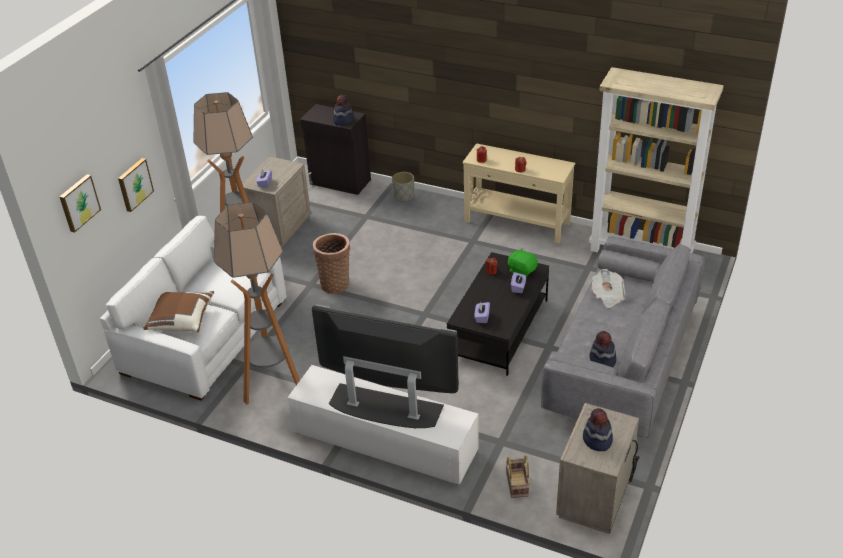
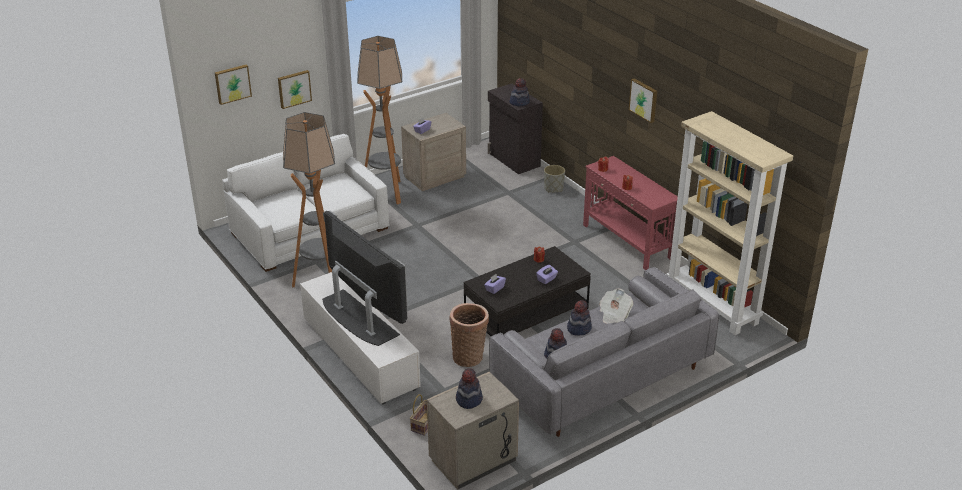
camera: 30 degrees right, 5 degrees down
brown pillow [143,291,214,333] -> none
basket [313,233,350,294] -> basket moved to [449,303,489,367]
beige console table [462,143,575,243] -> red console table [583,156,678,270]
green plush toy [508,248,538,277] -> none
none -> hat [567,300,592,336]
none -> picture [629,78,657,123]

